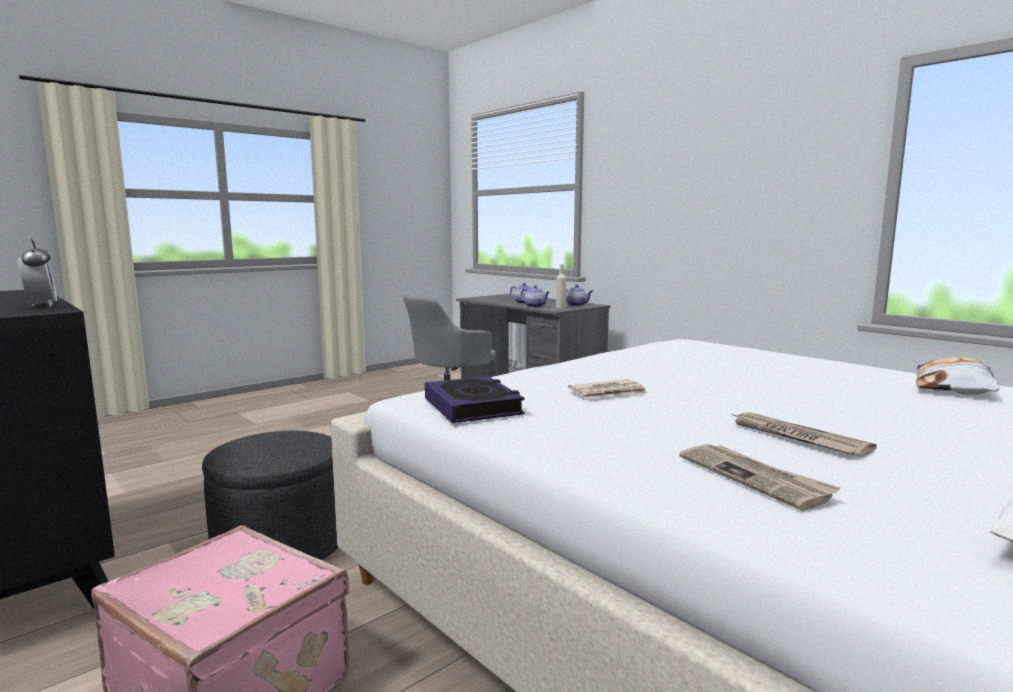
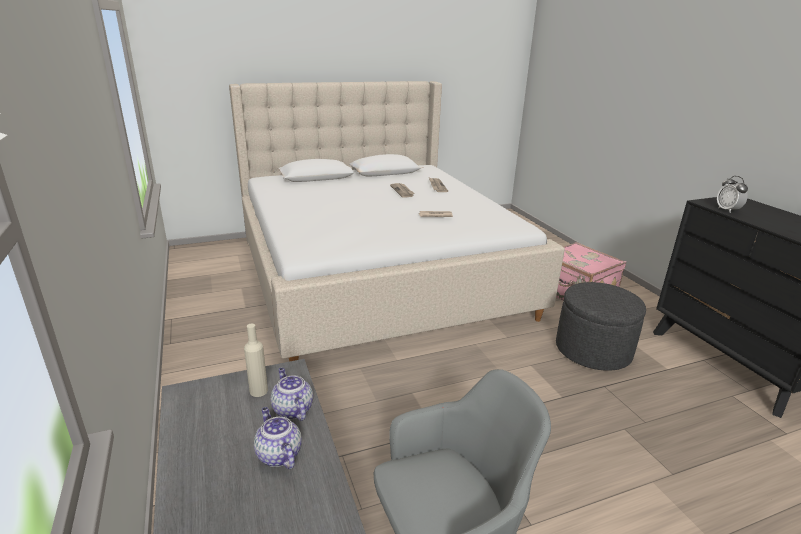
camera: 160 degrees left, 15 degrees up
book [425,376,525,423] -> none
teapot [566,285,593,306] -> none
pillow [916,357,1000,394] -> none

